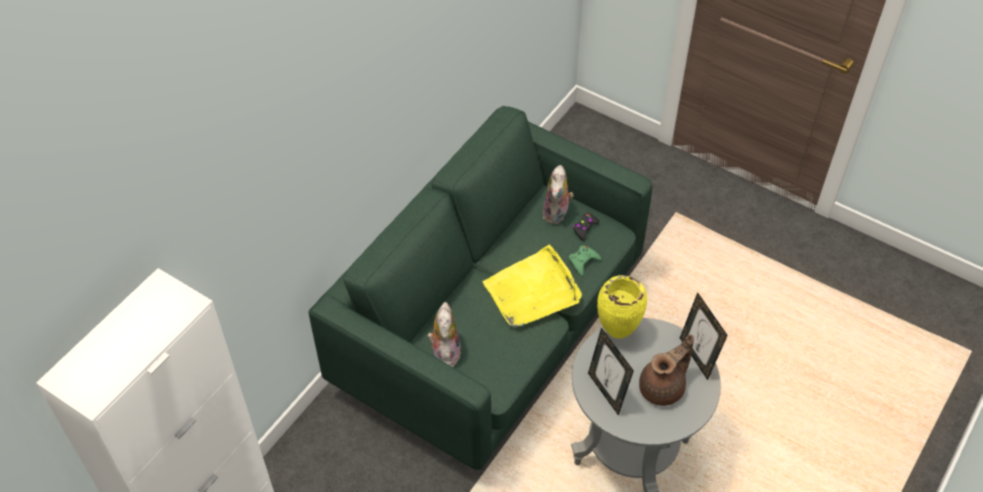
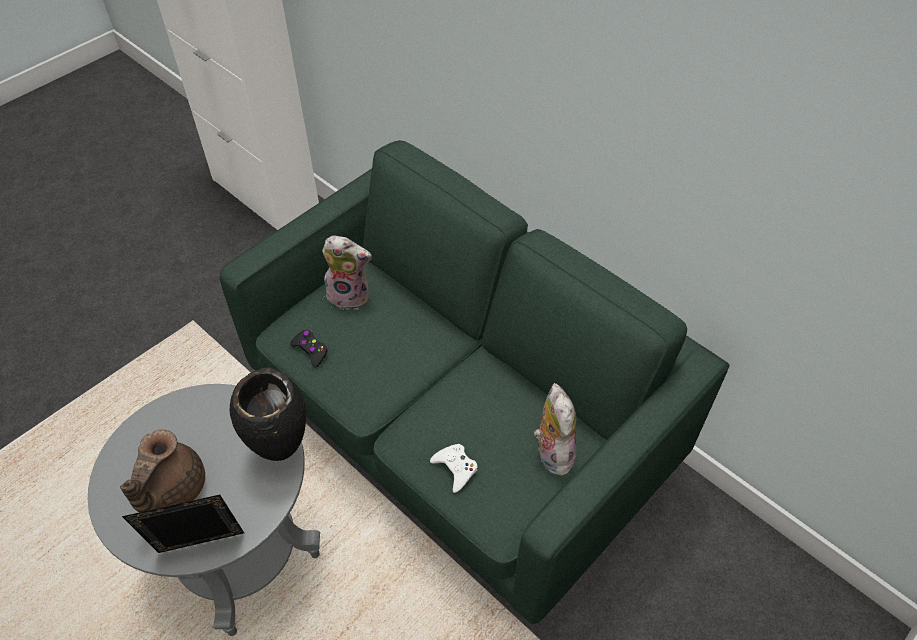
camera: 100 degrees right, 0 degrees up
yellow tray [483,245,582,327] -> none
plush toy [543,165,574,224] -> plush toy turned 60 degrees clockwise [534,383,577,476]
green game controller [569,246,601,276] -> white game controller [430,444,478,493]
black game controller [573,213,600,241] -> black game controller moved to [290,329,328,368]
picture frame [588,328,634,416] -> none
yellow vase [597,275,647,339] -> black vase [230,368,306,461]
brown teapot [639,334,694,406] -> brown teapot turned 45 degrees clockwise [120,430,205,512]

